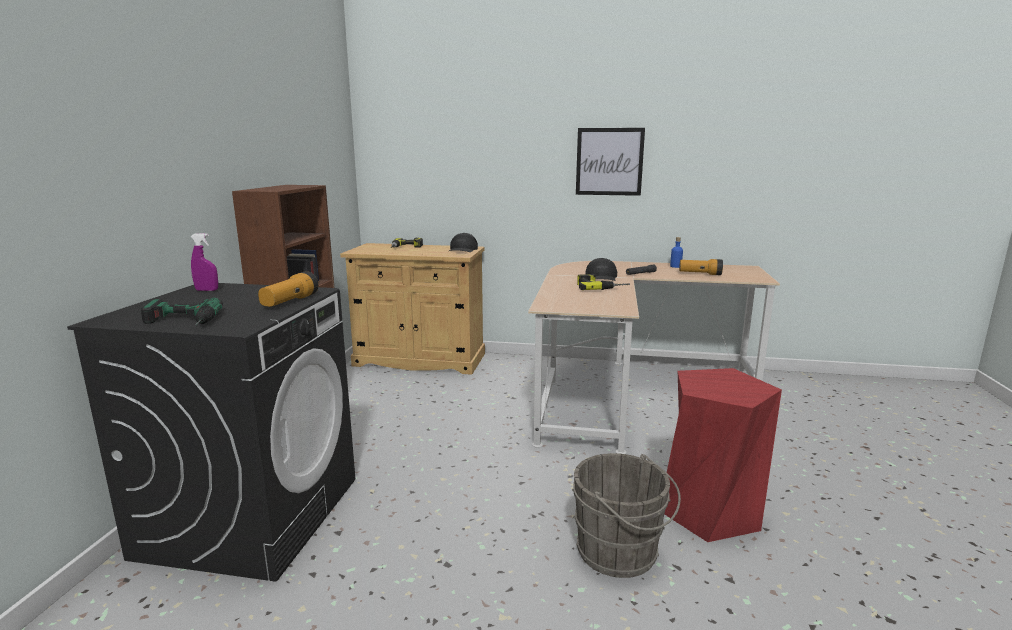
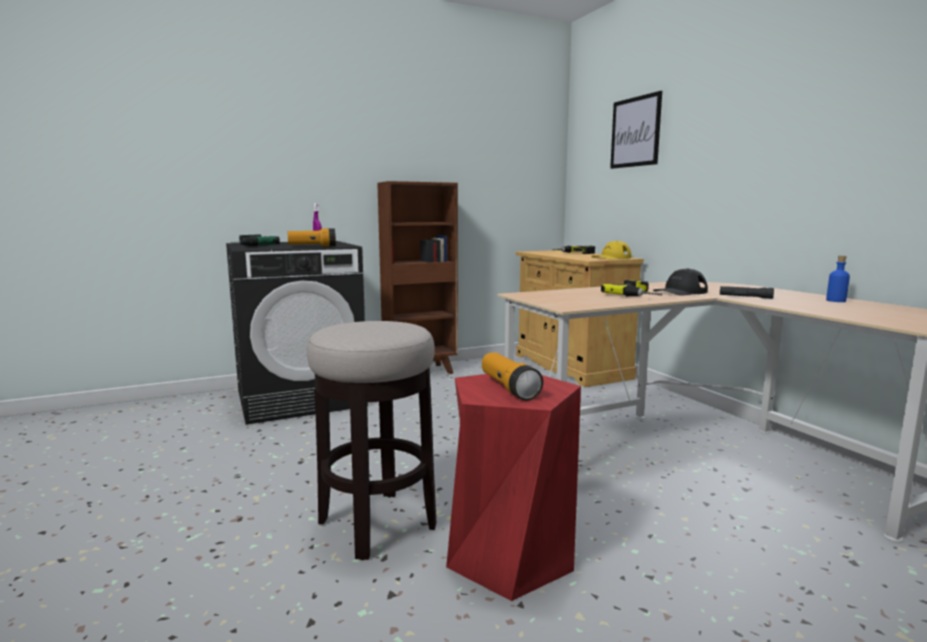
camera: 55 degrees right, 5 degrees down
black cap [449,233,478,252] -> yellow cap [591,241,631,259]
grey bucket [572,453,681,578] -> stool [307,321,436,560]
picture [576,128,645,196] -> picture moved to [610,91,662,169]
flashlight [679,259,723,275] -> flashlight moved to [482,352,543,400]

